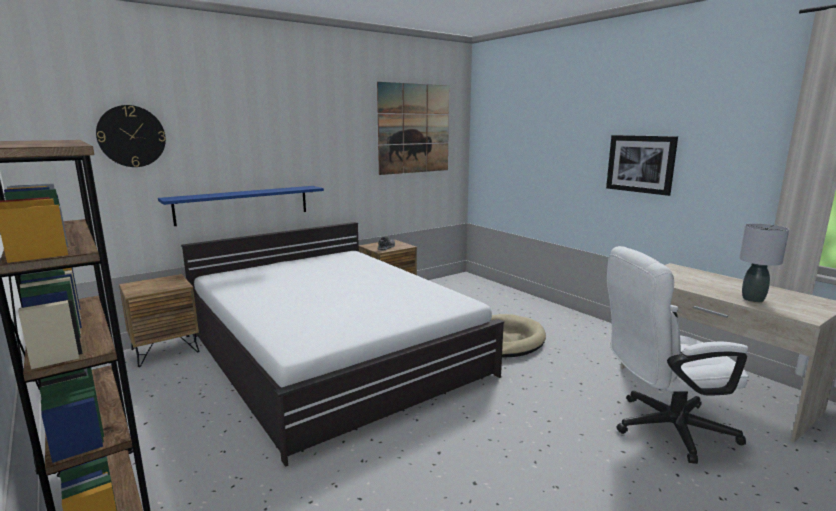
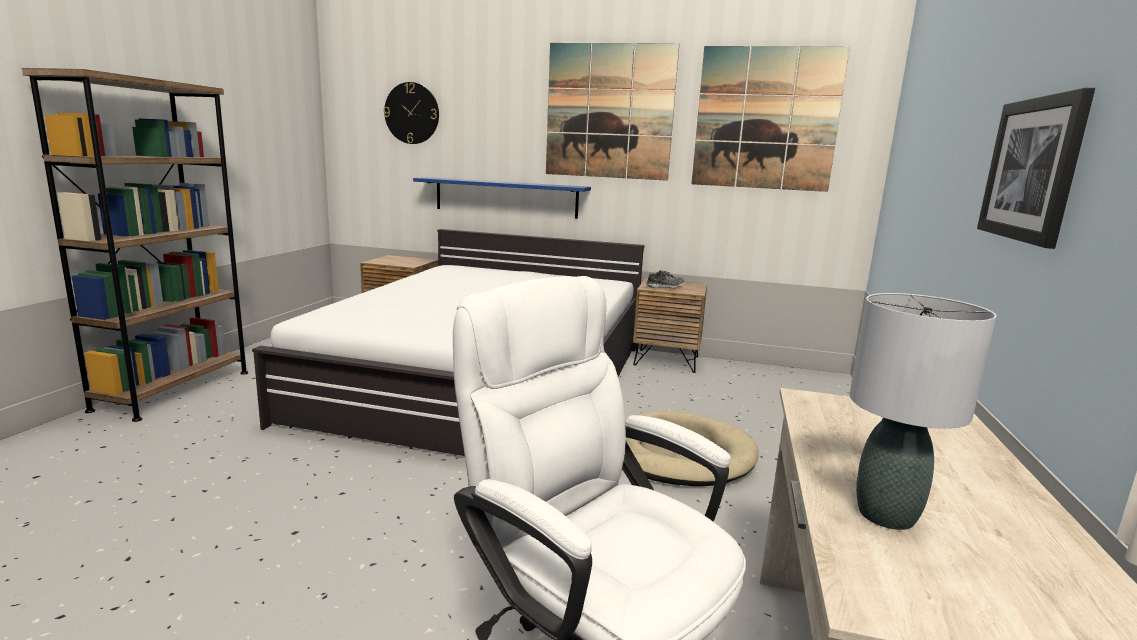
camera: 50 degrees right, 0 degrees up
none -> picture [546,43,679,181]

